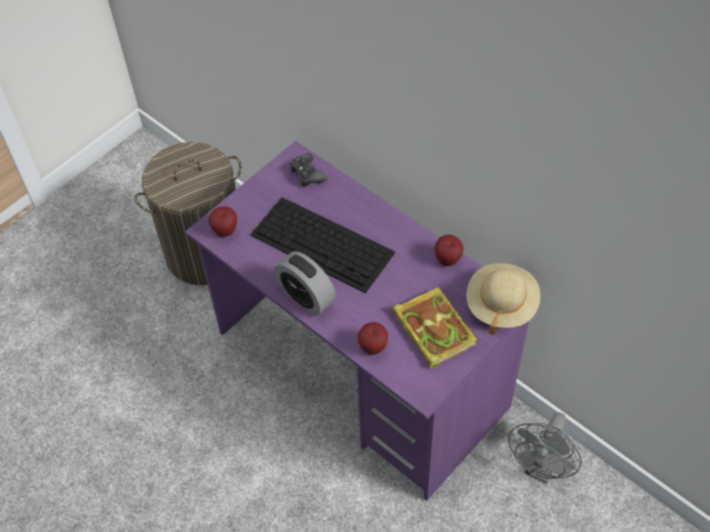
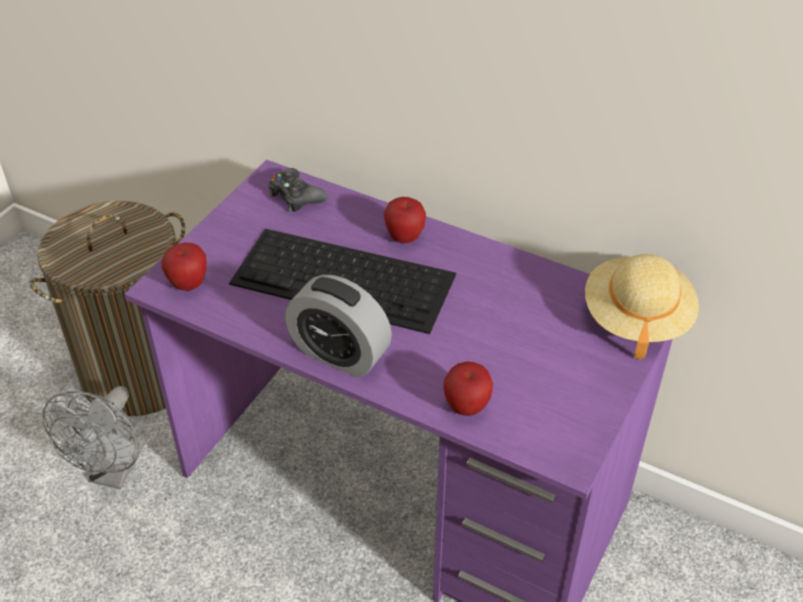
camera: 15 degrees left, 10 degrees down
book [391,287,477,369] -> none
apple [434,234,464,266] -> apple moved to [384,197,426,243]
grey fan [508,412,582,484] -> grey fan moved to [42,386,144,489]

